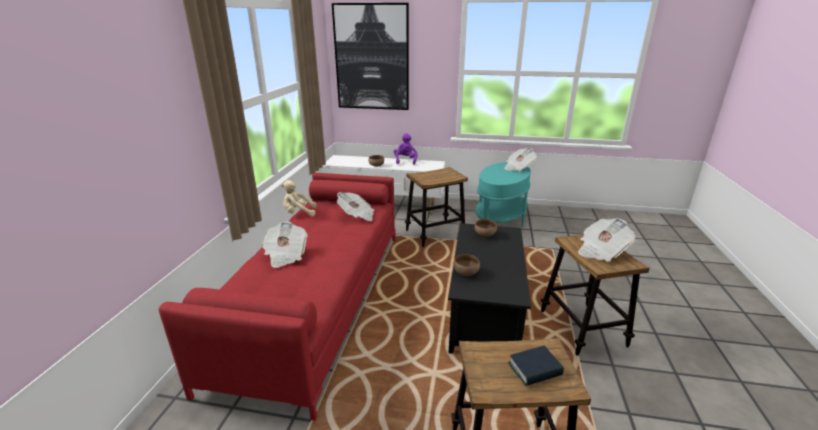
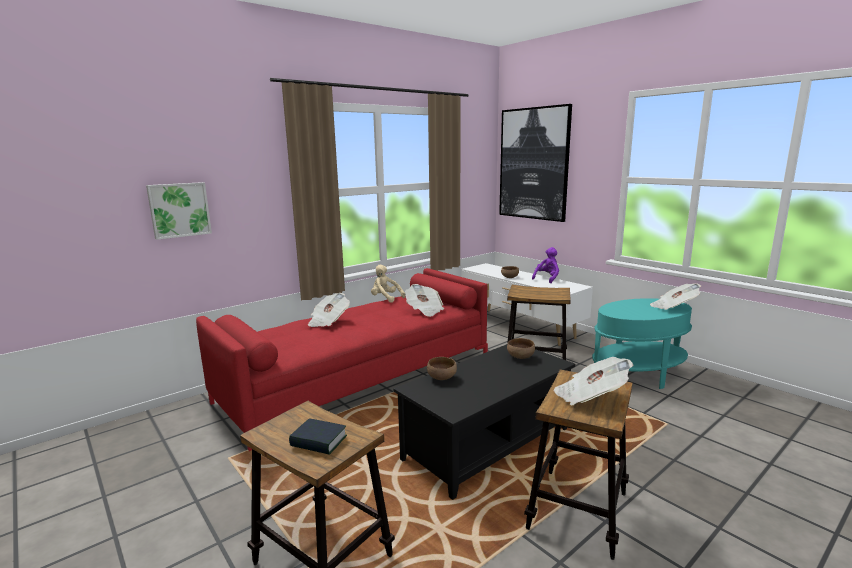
camera: 40 degrees right, 10 degrees down
none -> picture [146,182,212,240]

